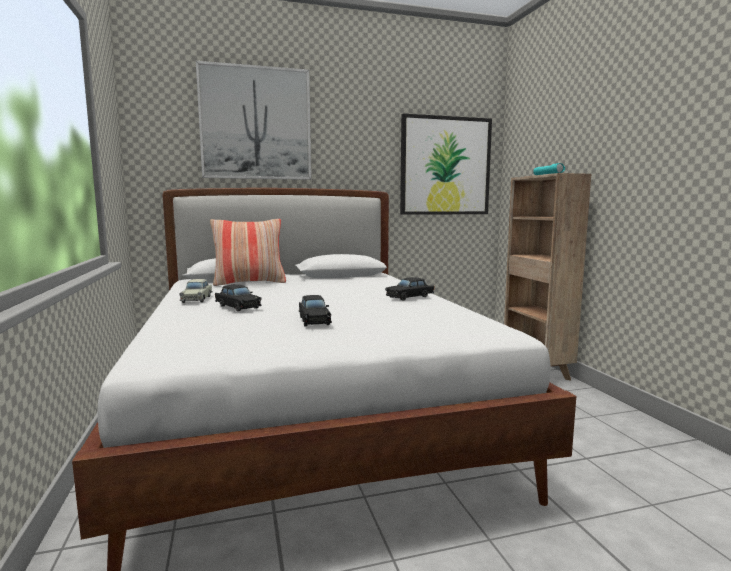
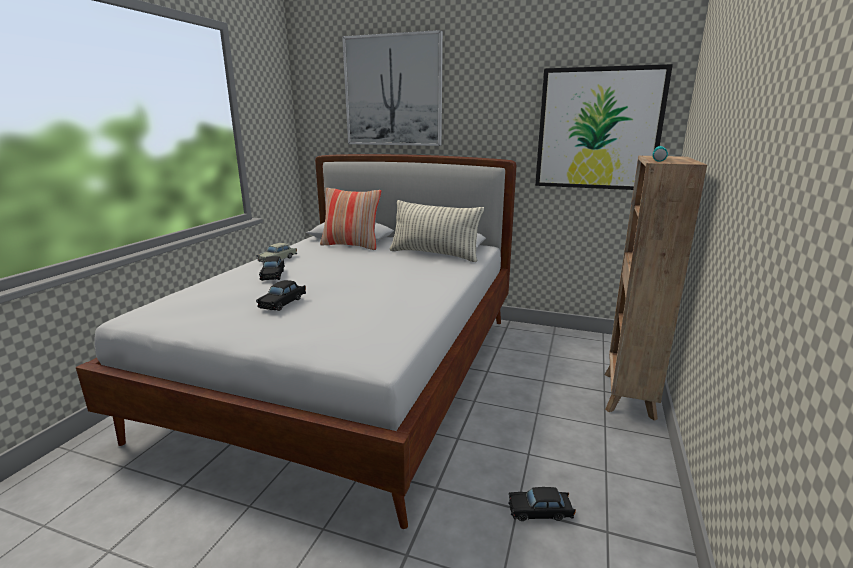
camera: 35 degrees right, 10 degrees up
black toy car [385,277,434,301] -> black toy car moved to [508,487,576,521]
none -> pillow [390,200,484,262]

